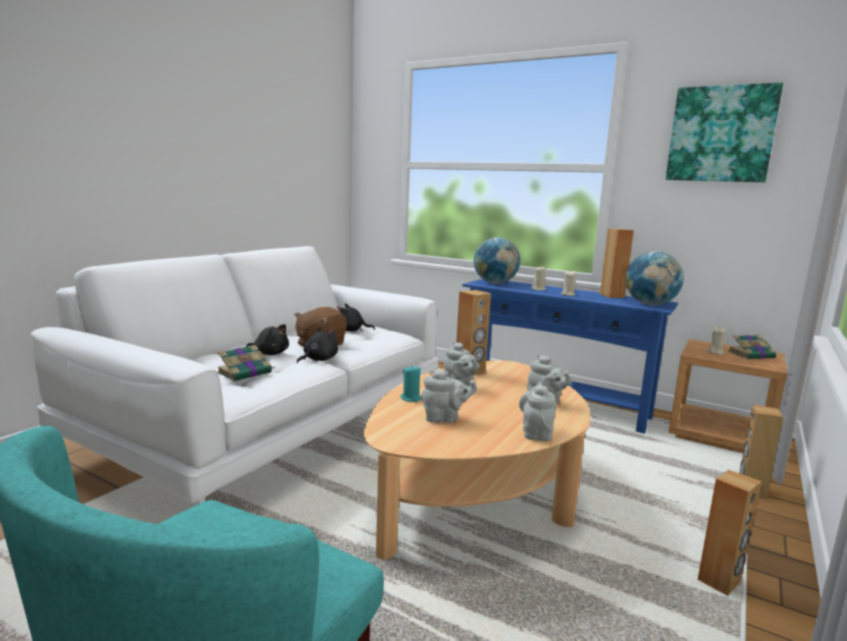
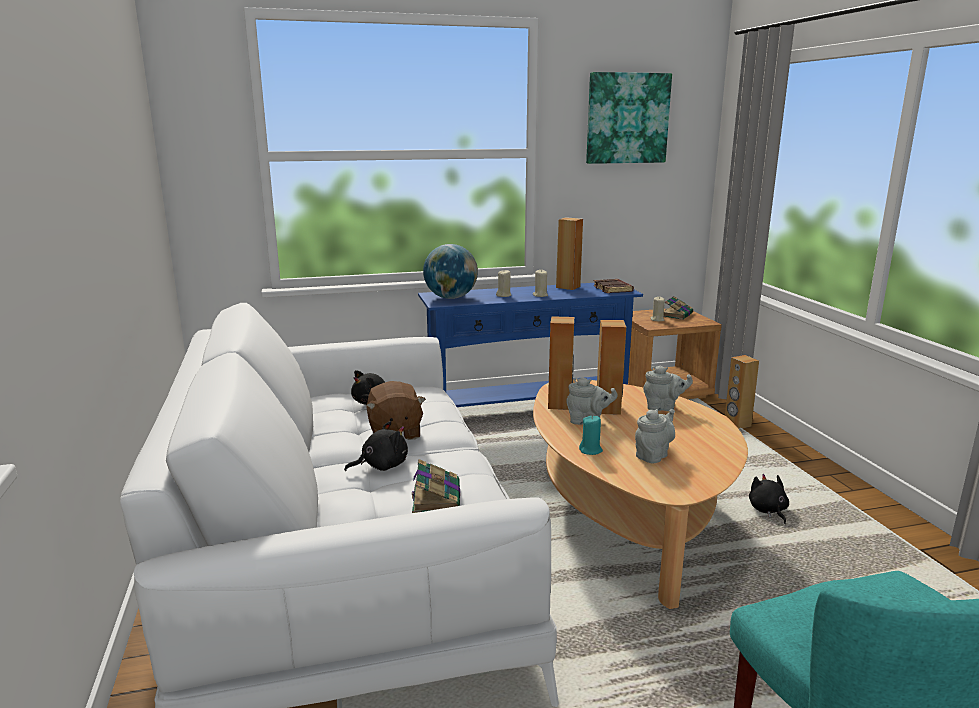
camera: 45 degrees left, 5 degrees up
black plush toy [297,327,338,364] -> black plush toy moved to [749,474,789,524]
grey teapot [519,382,557,441] -> none
globe [625,251,684,305] -> brown book [593,279,634,293]
brown speaker [698,470,761,596] -> brown speaker moved to [597,320,626,415]

